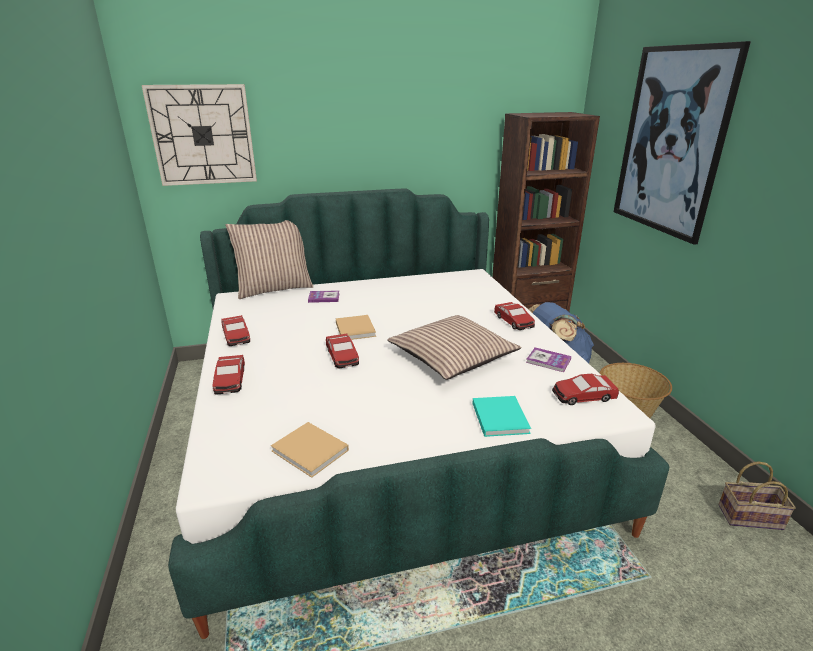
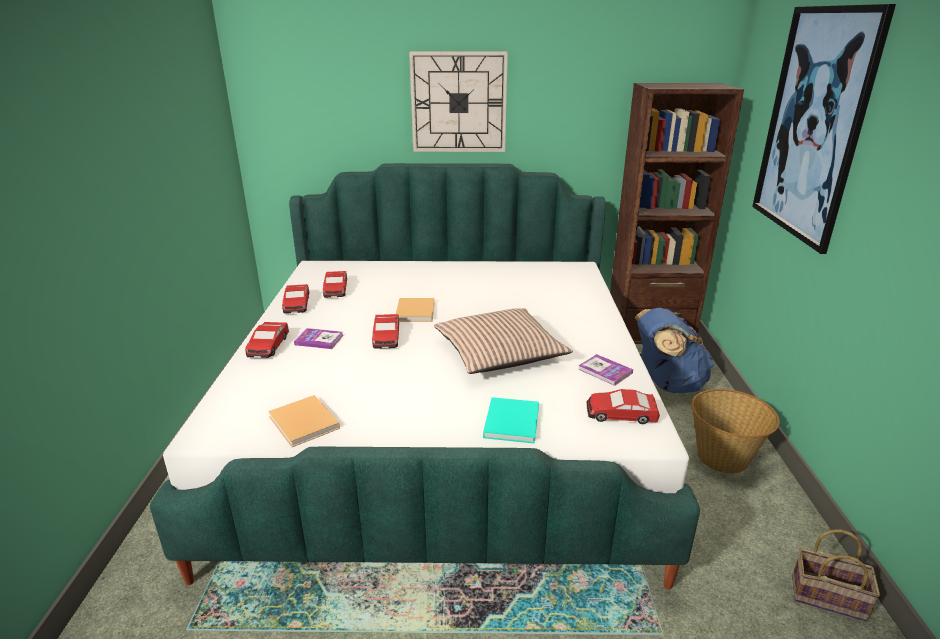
camera: 15 degrees right, 0 degrees up
wall clock [142,84,257,186] -> wall clock moved to [409,51,508,152]
pillow [226,220,314,299] -> none
book [308,290,340,303] -> book moved to [294,328,343,349]
toy car [494,302,535,330] -> toy car moved to [323,271,347,298]

